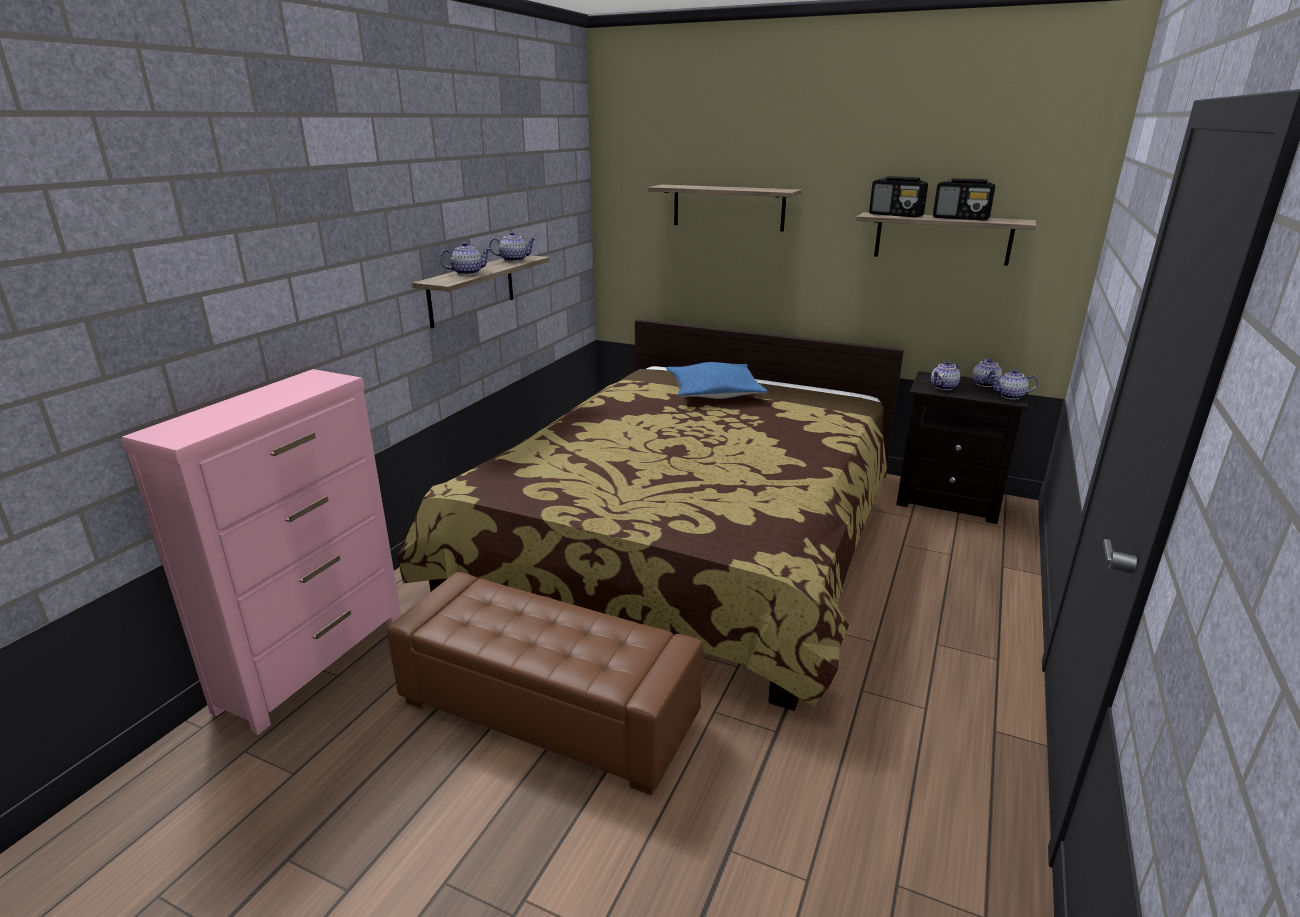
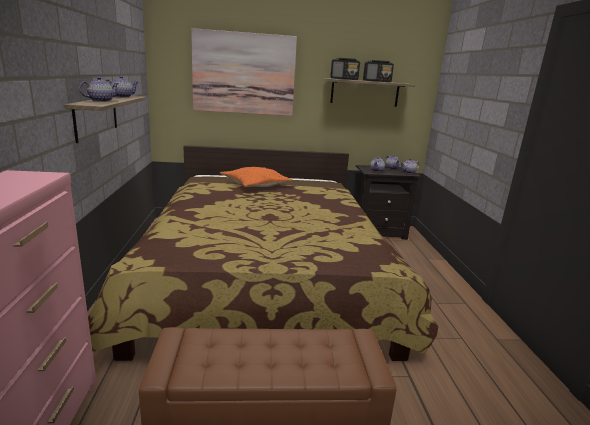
camera: 30 degrees left, 5 degrees down
shelf [648,185,802,231] -> picture [191,28,297,116]
blue pillow [666,362,768,399] -> orange pillow [220,167,293,187]

